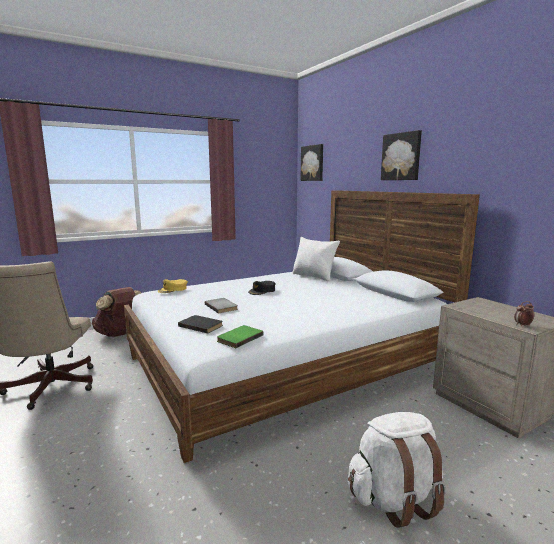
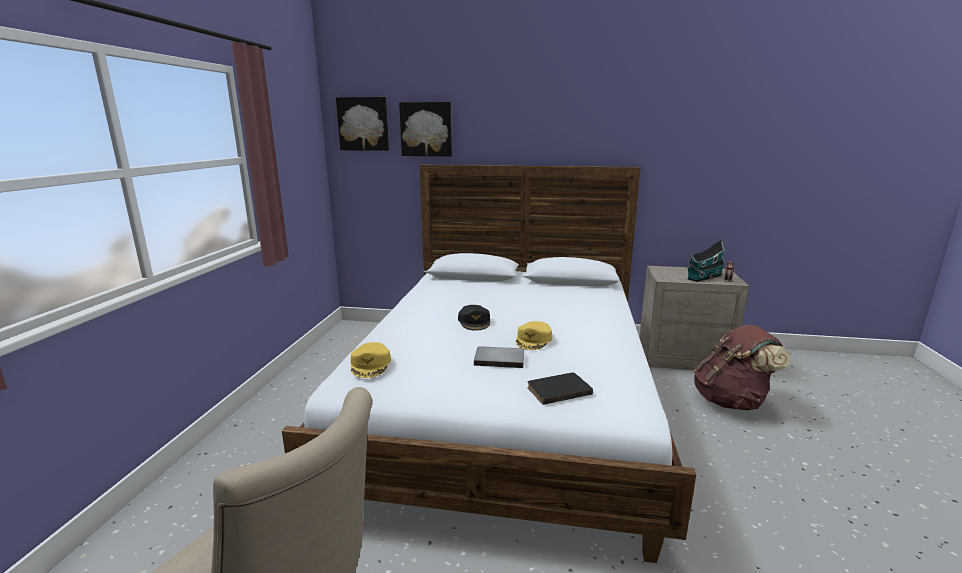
camera: 50 degrees left, 5 degrees up
brown backpack [92,287,141,337] -> brown backpack moved to [694,325,791,410]
green book [217,325,264,348] -> none
white pillow [292,237,340,281] -> none
white backpack [348,412,446,528] -> none
picture [381,130,422,180] -> picture moved to [399,102,452,156]
none -> yellow cap [516,321,552,350]
none -> toy house [687,239,725,282]

